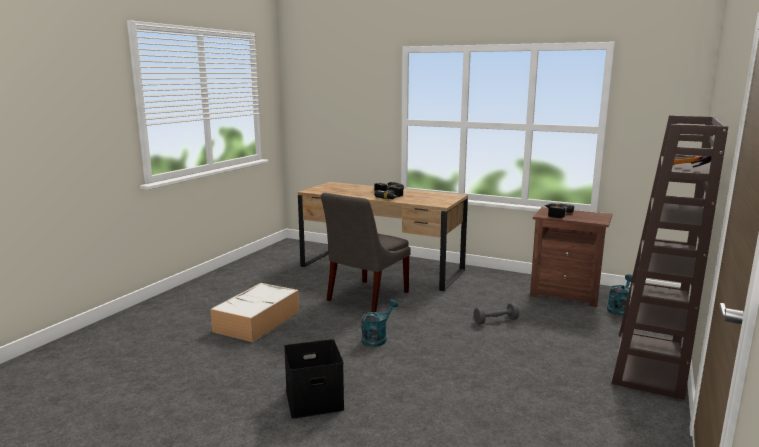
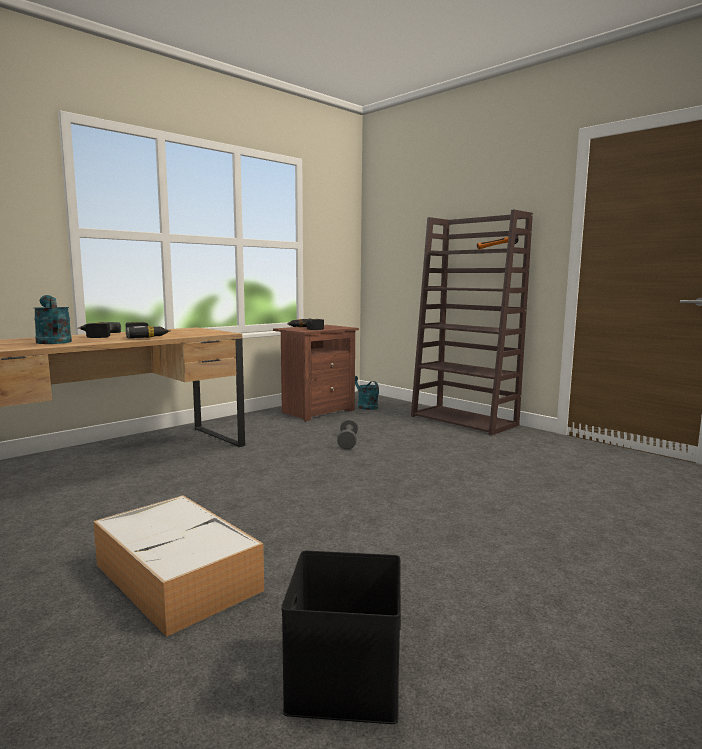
camera: 70 degrees left, 5 degrees down
black storage box [284,339,344,419] -> black storage box moved to [281,551,401,724]
grey chair [321,193,411,312] -> none
turquoise watering can [361,299,398,347] -> turquoise watering can moved to [34,295,72,344]

